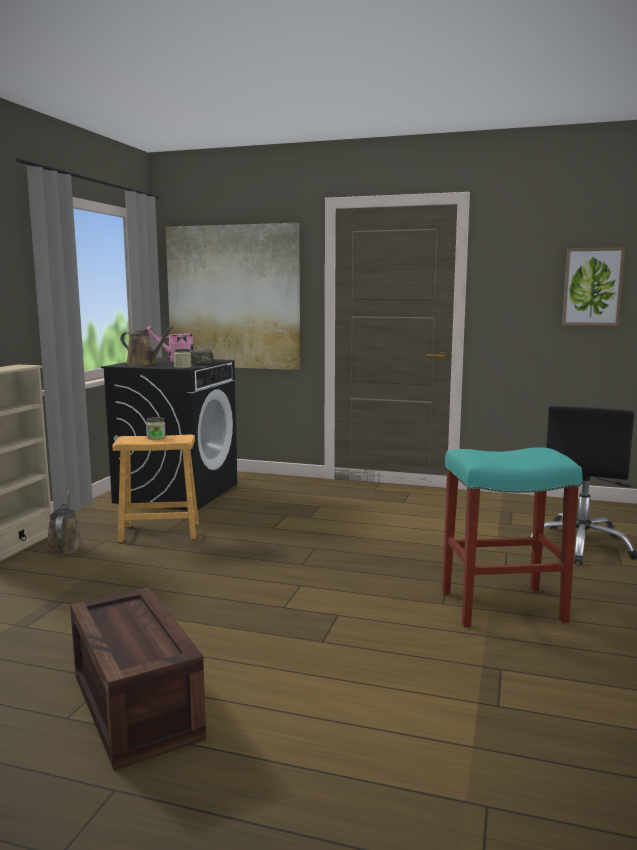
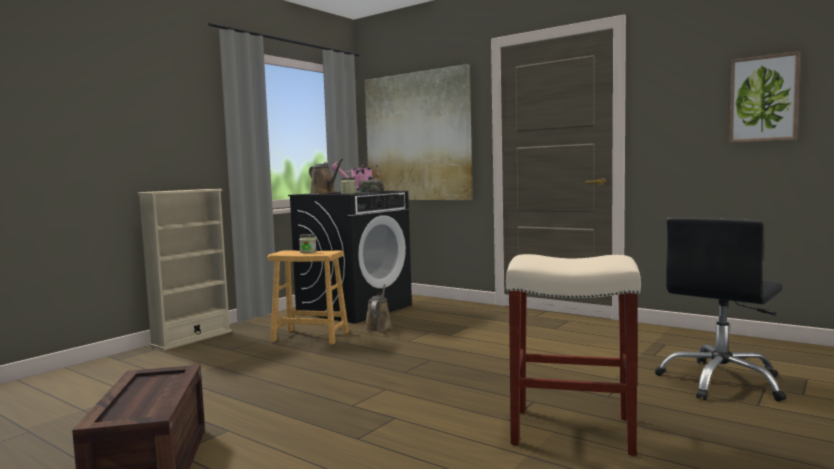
camera: 20 degrees right, 5 degrees down
brown watering can [45,490,84,555] -> brown watering can moved to [364,284,393,332]
turquoise stool [442,447,582,627] -> beige stool [506,254,641,456]

